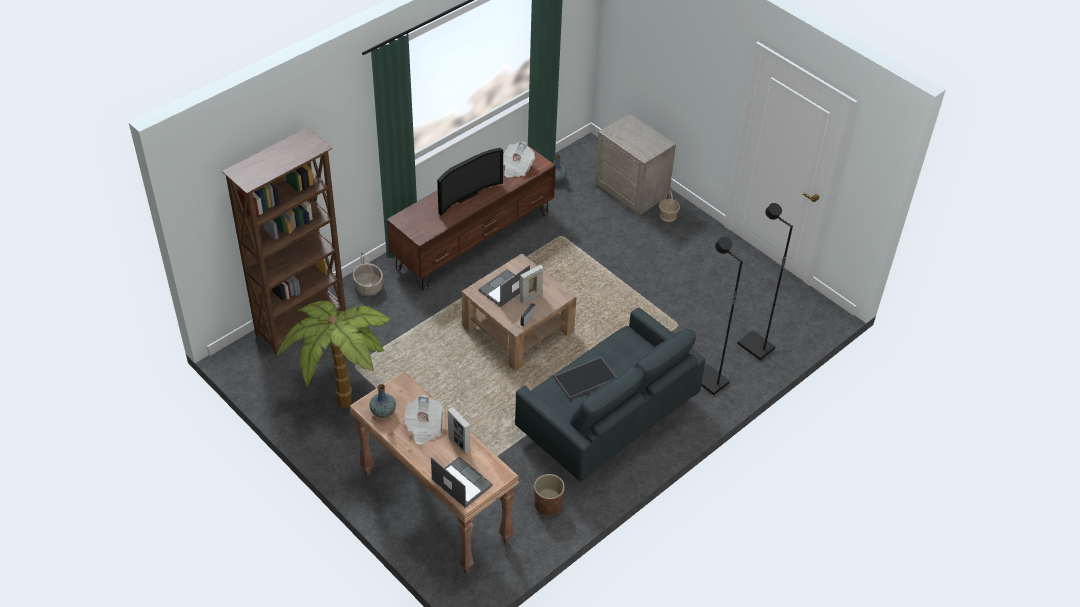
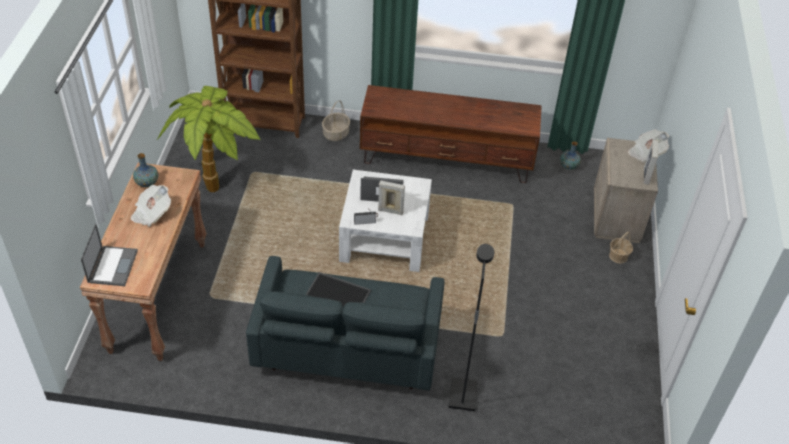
camera: 50 degrees right, 0 degrees up
television [437,148,503,216] -> none
picture frame [448,407,471,454] -> picture frame moved to [644,140,658,185]
brown coffee table [462,254,577,371] -> white coffee table [339,170,432,272]
newspaper [503,142,535,177] -> newspaper moved to [628,129,669,163]
brown planter [534,474,565,516] -> none
black floor lamp [737,203,793,360] -> none

